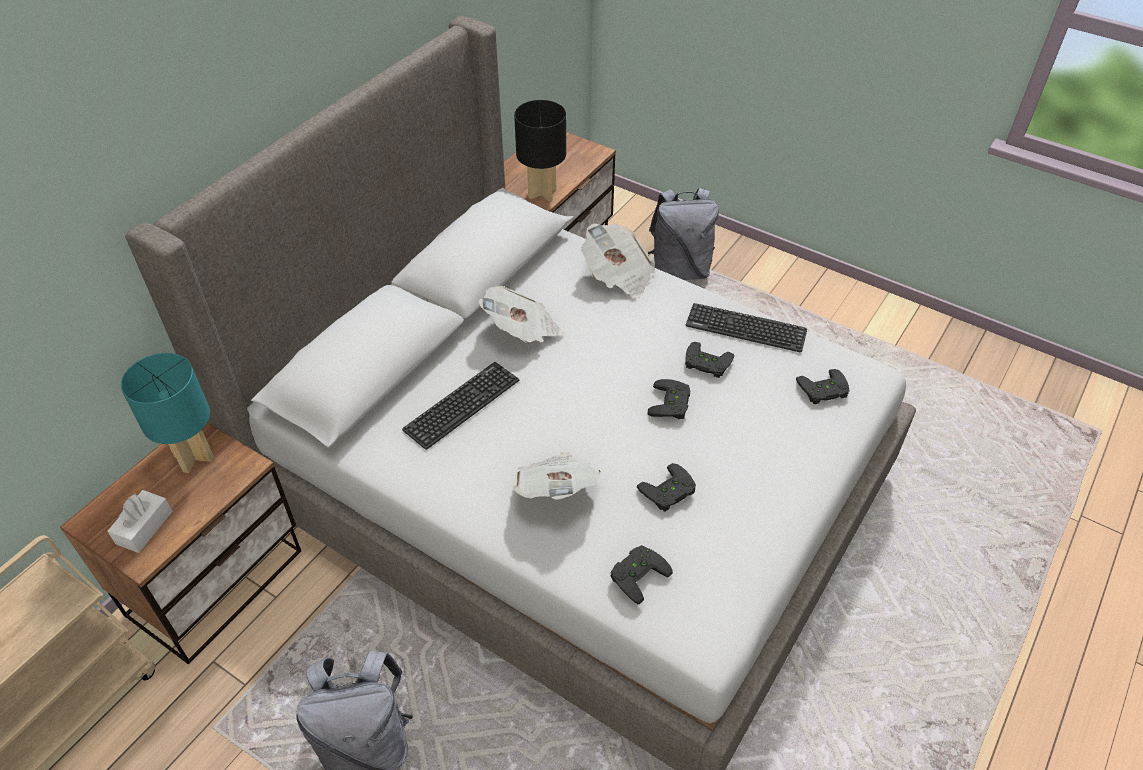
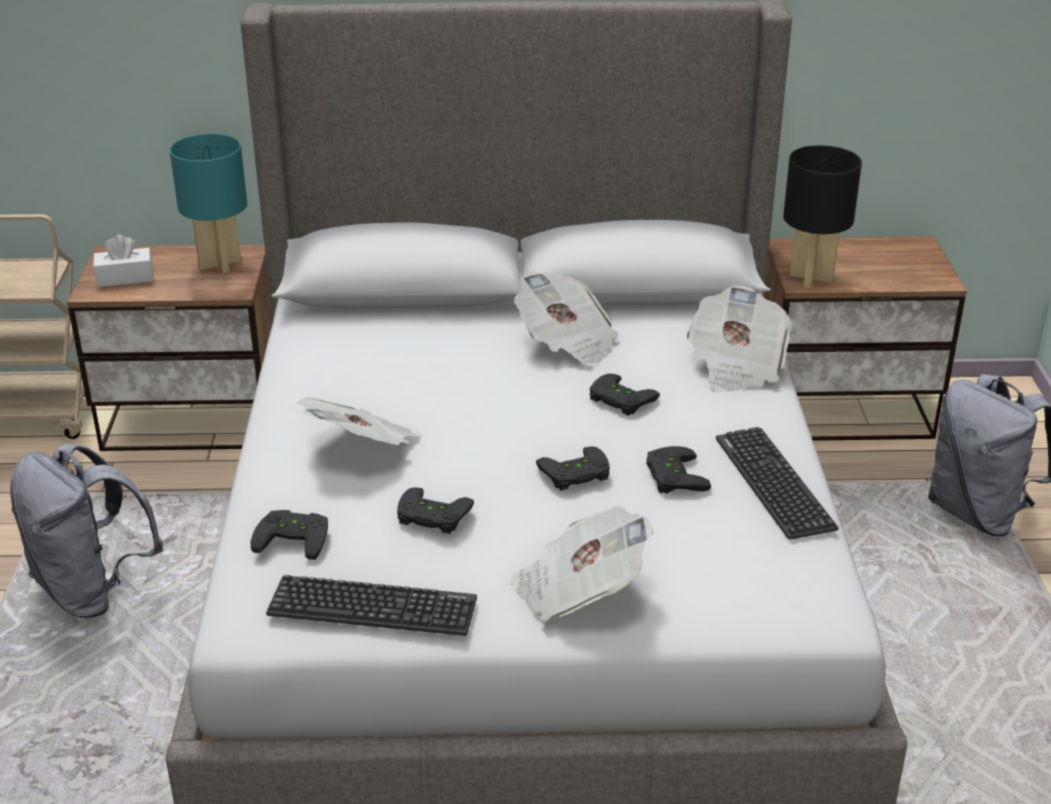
camera: 55 degrees right, 15 degrees down
keyboard [402,362,519,450] -> keyboard moved to [266,575,477,636]
black game controller [796,369,850,404] -> black game controller moved to [589,374,660,416]
none -> newspaper [510,506,653,622]

